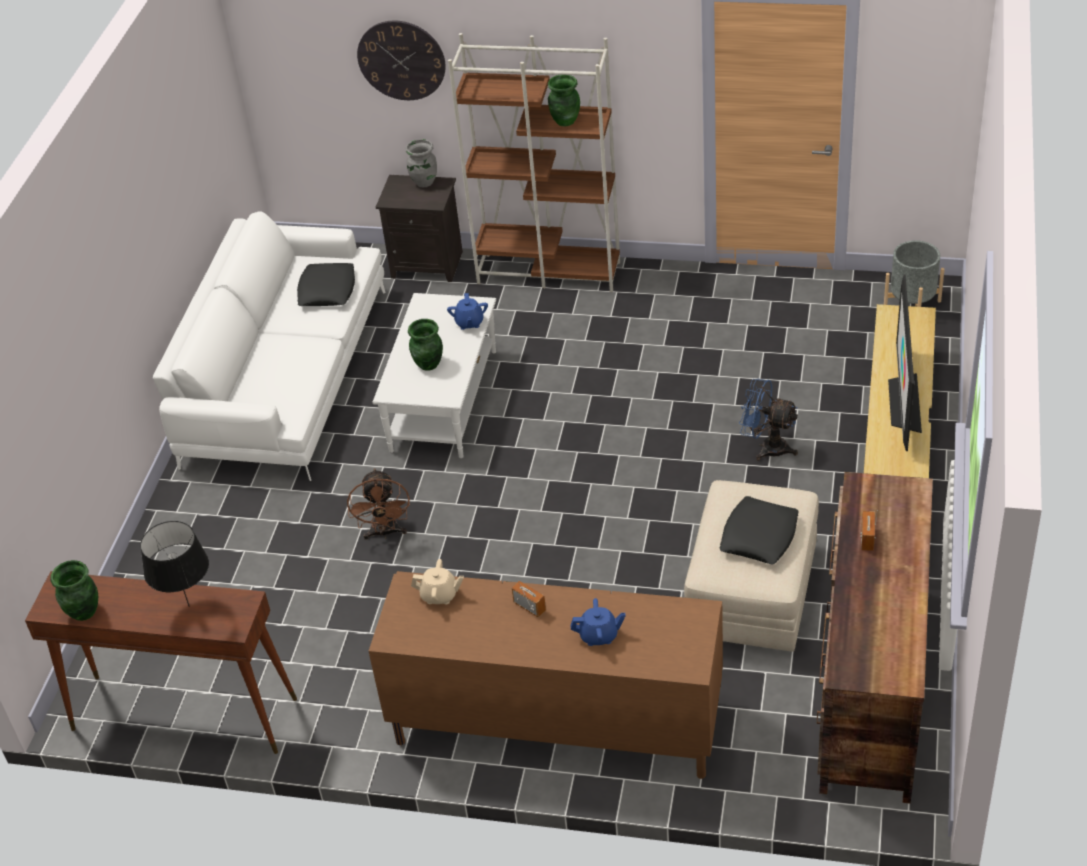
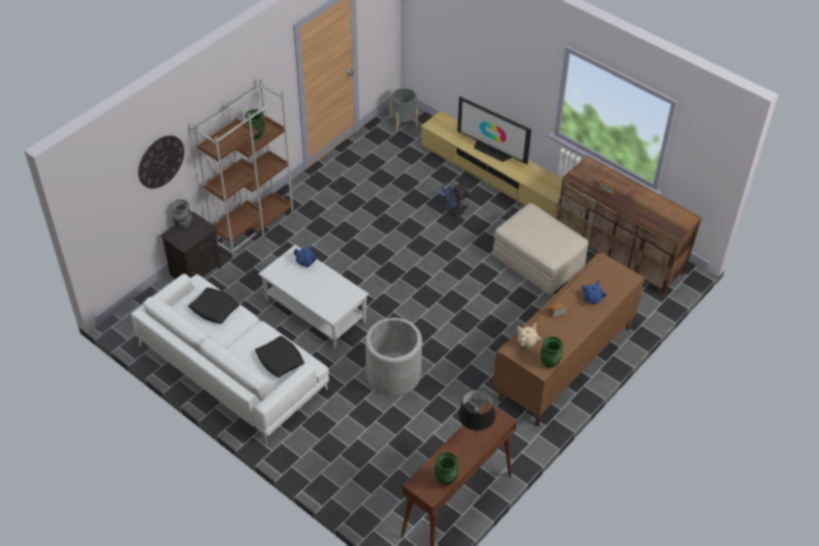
camera: 65 degrees left, 5 degrees up
brown fan [347,468,410,540] -> grey planter [365,318,422,396]
green vase [408,319,443,371] -> green vase moved to [540,336,563,368]
black pillow [720,496,799,564] -> black pillow moved to [255,336,304,378]

